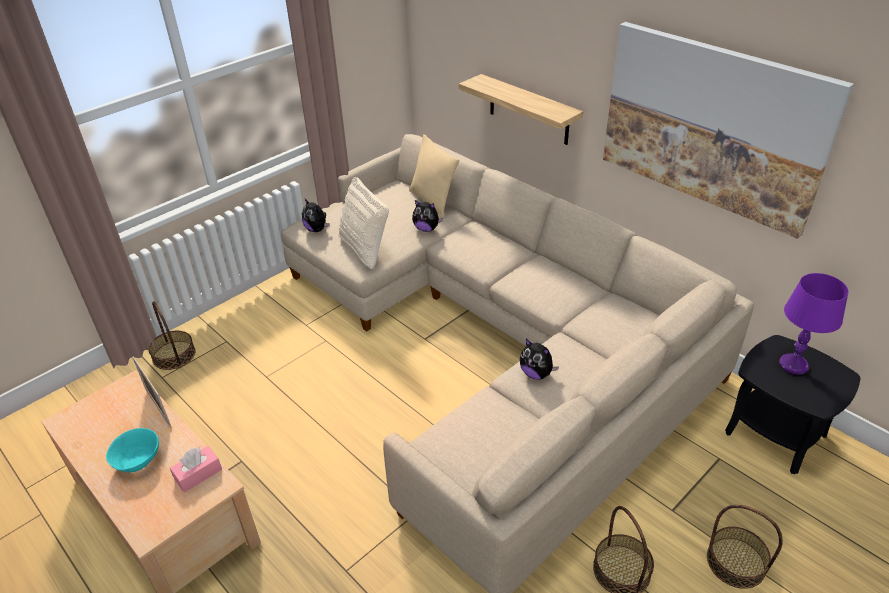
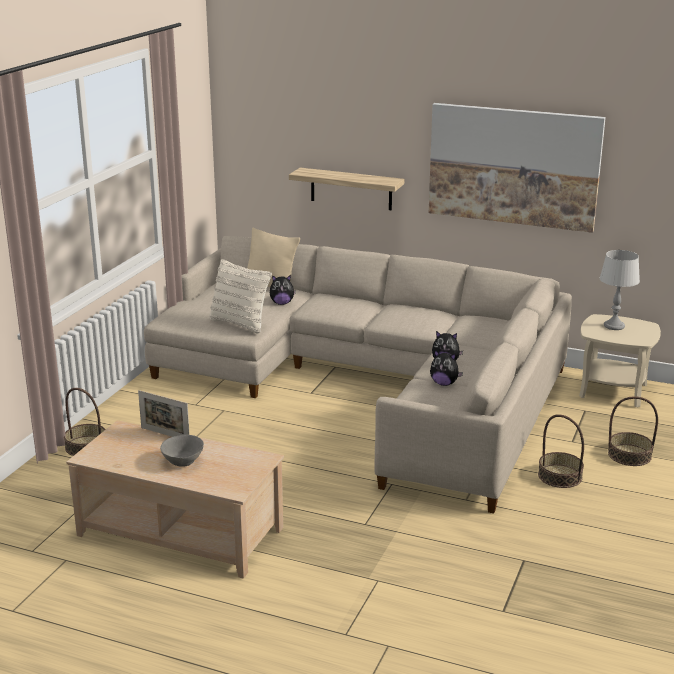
camera: 25 degrees left, 15 degrees down
turquoise bowl [106,428,159,473] -> grey bowl [160,435,204,467]
pink tissue box [170,446,222,493] -> none
plush toy [302,199,330,232] -> plush toy moved to [430,350,463,386]
black side table [725,335,860,474] -> beige side table [579,314,661,407]
purple table lamp [779,273,849,375] -> grey table lamp [600,250,640,330]

